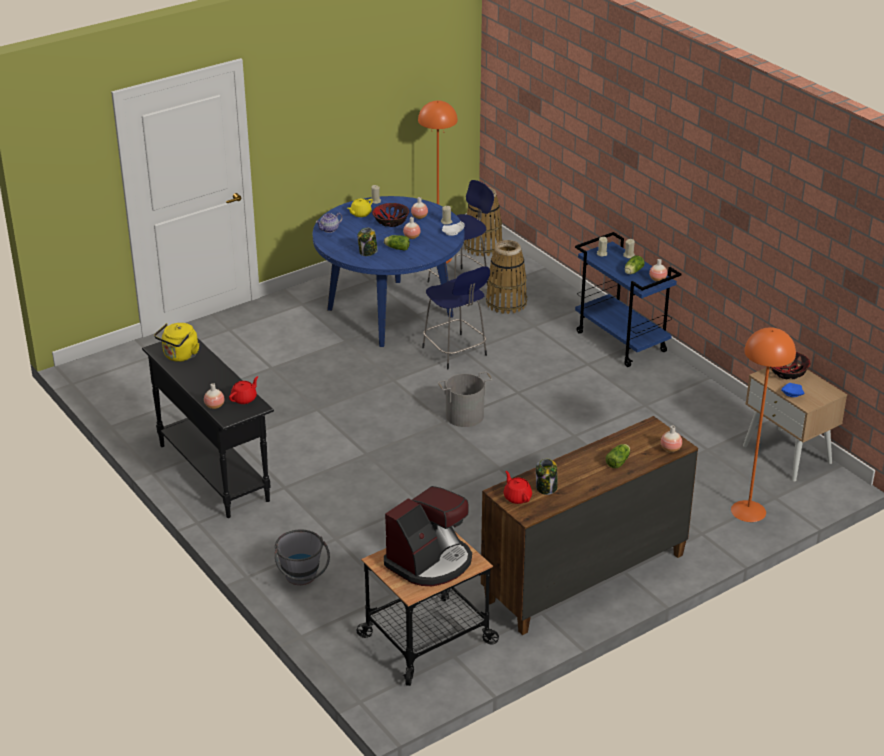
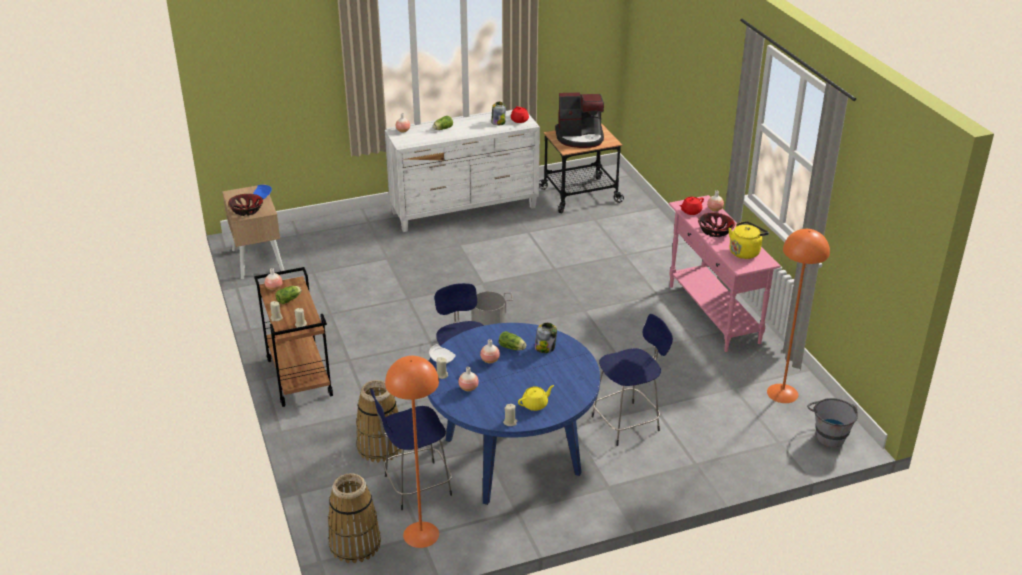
camera: 165 degrees left, 0 degrees up
black console table [142,338,274,518] -> pink console table [669,195,781,352]
grey bucket [275,530,330,585] -> grey bucket moved to [807,398,858,447]
teapot [316,213,343,233] -> none
bowl [372,203,409,227] -> bowl moved to [698,212,735,237]
coffee machine [384,486,472,586] -> coffee machine turned 150 degrees counterclockwise [555,93,604,148]
brown dresser [481,416,698,635] -> white dresser [385,110,540,232]
blue cart [575,232,681,367] -> brown cart [254,267,333,407]
orange floor lamp [731,327,796,522] -> orange floor lamp moved to [767,229,830,403]
none -> blue stool [592,314,673,446]

